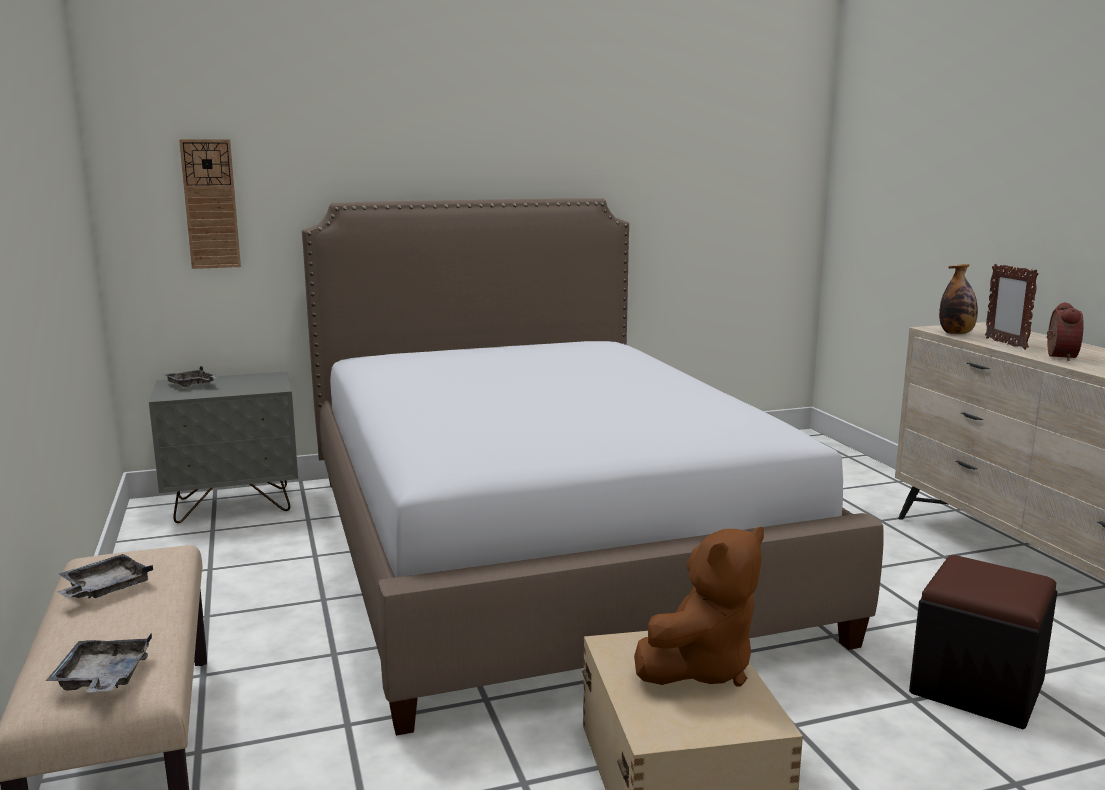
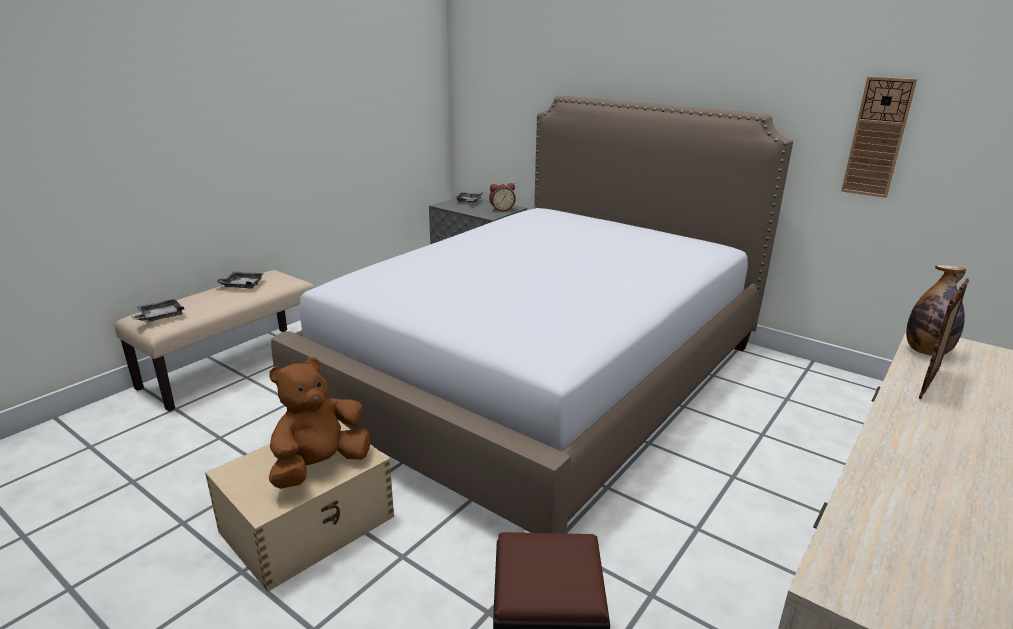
camera: 55 degrees right, 10 degrees up
wall clock [179,139,241,269] -> wall clock moved to [841,76,917,198]
brown plush toy [634,527,764,686] -> brown plush toy turned 120 degrees clockwise [269,357,370,489]
alarm clock [1046,302,1084,361] -> alarm clock moved to [489,183,516,212]

